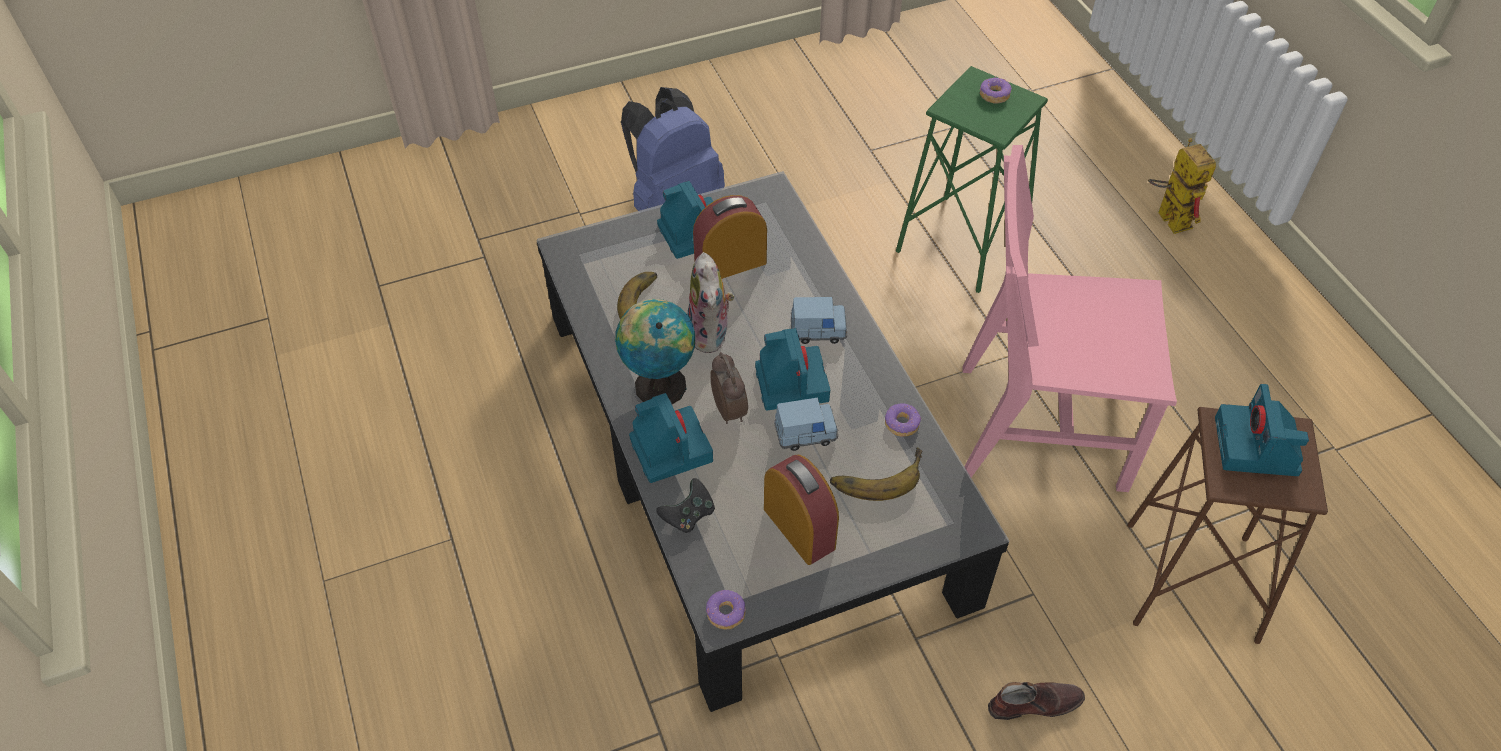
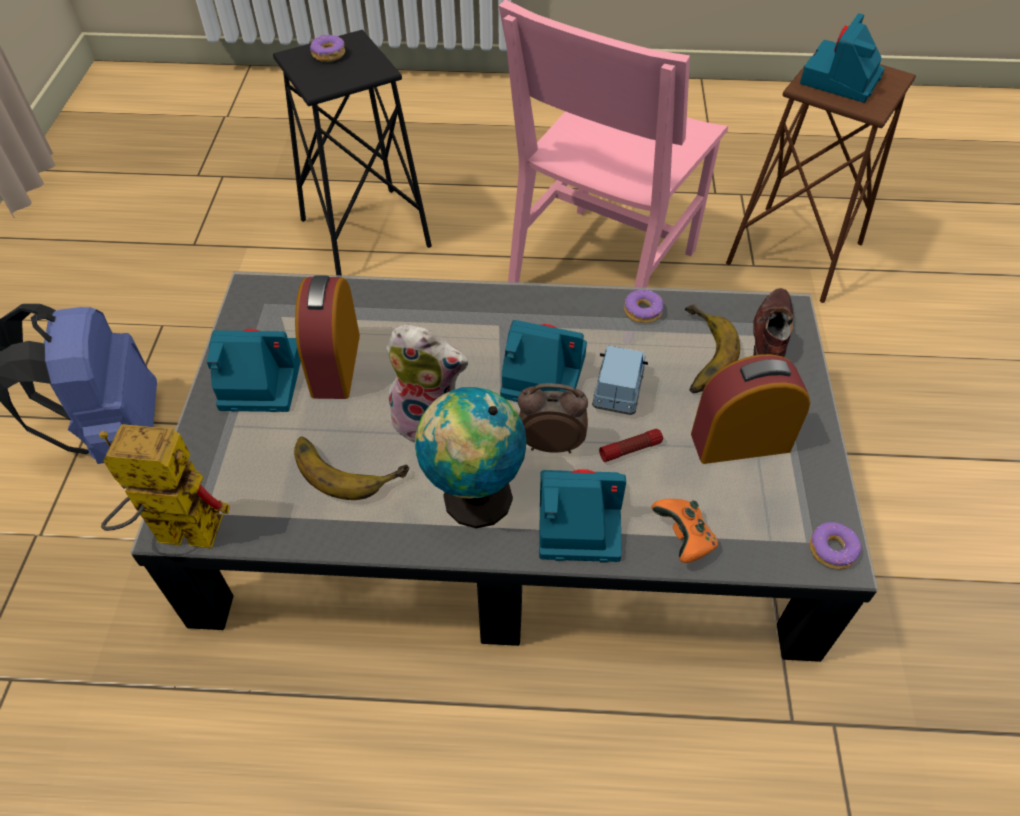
camera: 65 degrees left, 0 degrees up
black game controller [656,478,715,533] -> orange game controller [651,499,718,563]
blue toy car [791,297,848,344] -> none
green stool [896,66,1048,293] -> black stool [273,30,432,275]
brown shoe [988,682,1085,720] -> brown shoe moved to [754,288,793,357]
toy robot [1148,138,1216,234] -> toy robot moved to [99,424,230,549]
camera [1215,384,1309,476] -> camera turned 90 degrees clockwise [800,13,885,103]
none -> flashlight [599,429,663,462]

